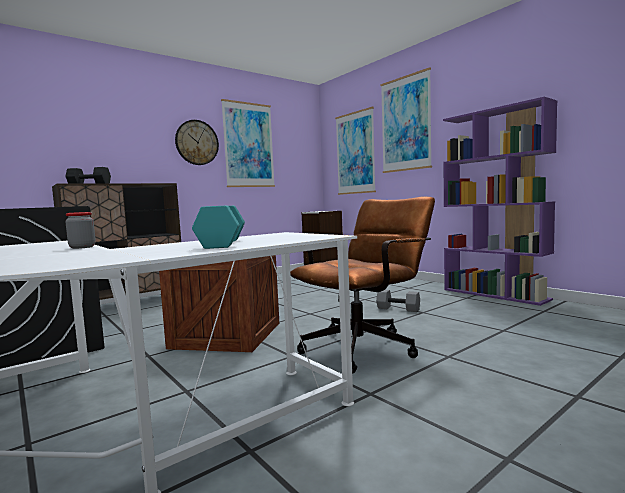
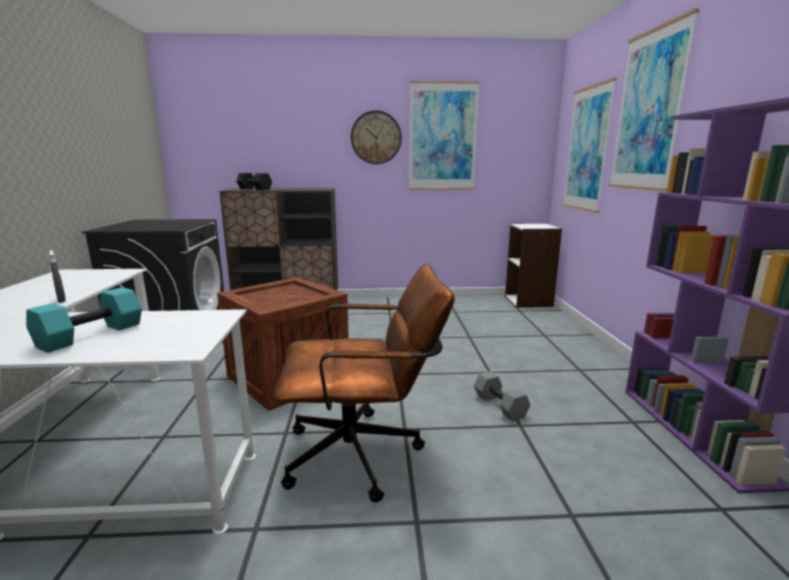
camera: 35 degrees right, 10 degrees up
jar [66,212,96,249] -> grey spray bottle [49,250,66,303]

